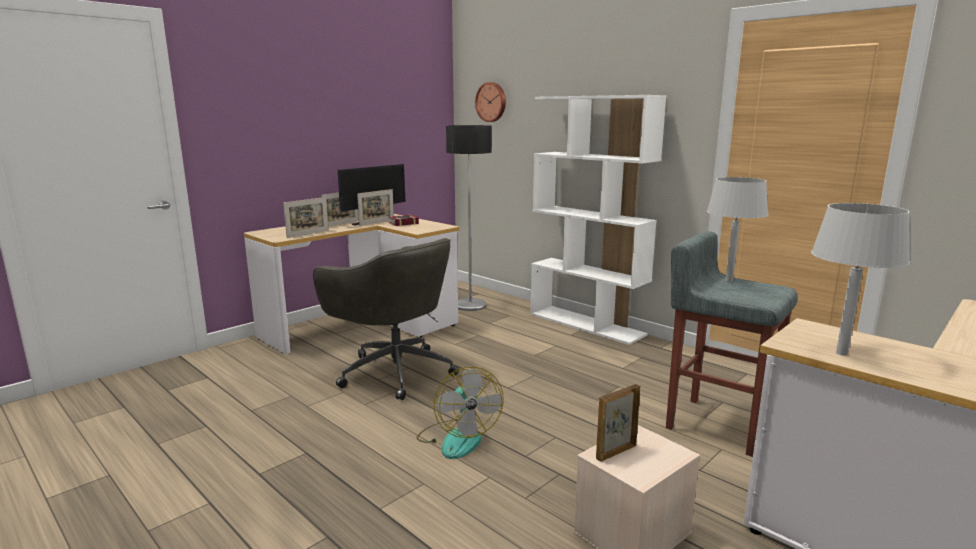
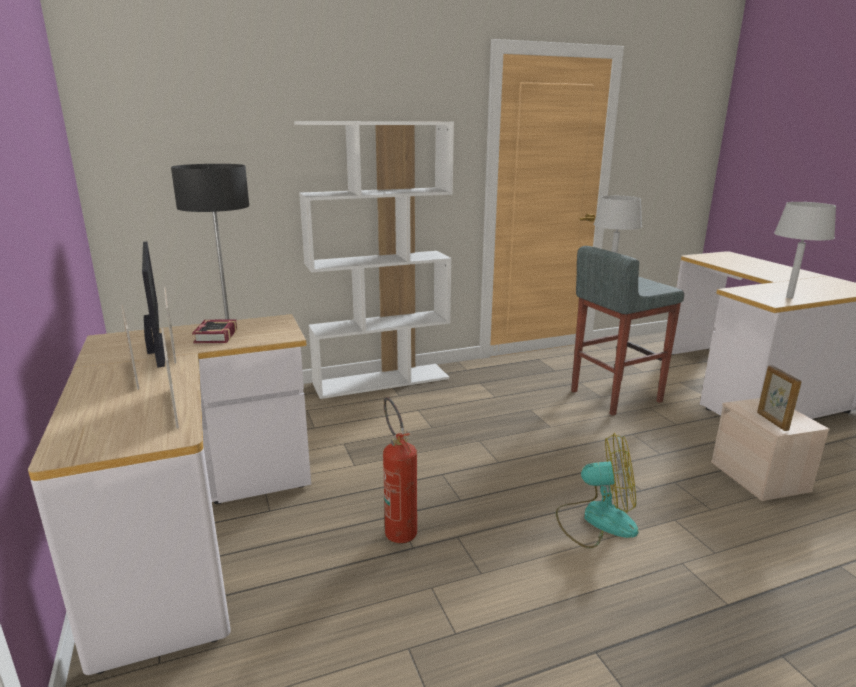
camera: 65 degrees left, 5 degrees up
grey office chair [313,238,459,400] -> fire extinguisher [383,397,417,543]
wall clock [475,82,506,122] -> none

